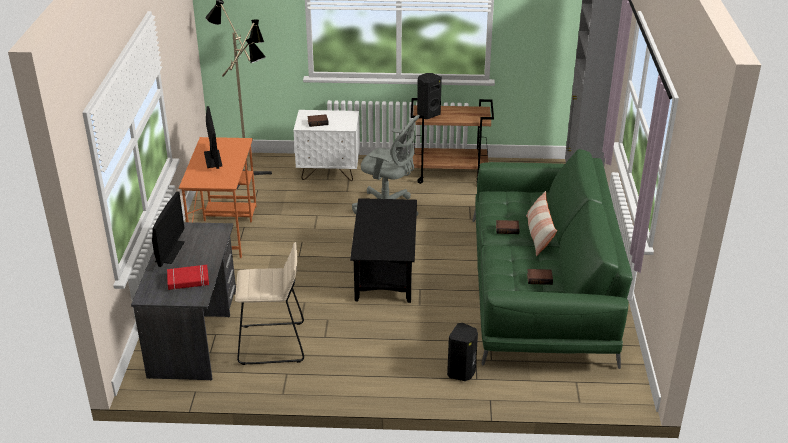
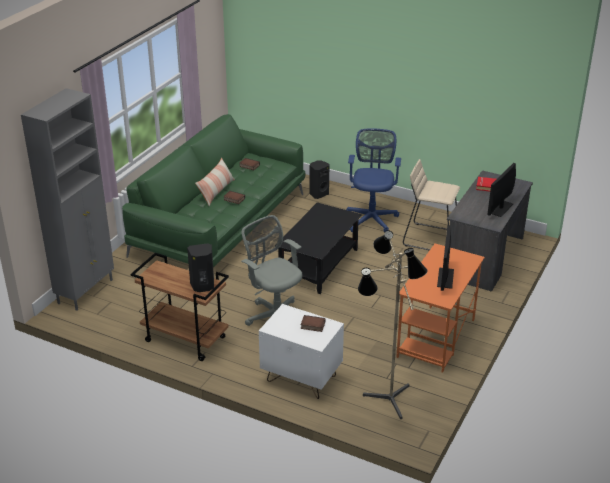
camera: 155 degrees left, 0 degrees up
none -> blue office chair [346,128,401,232]

